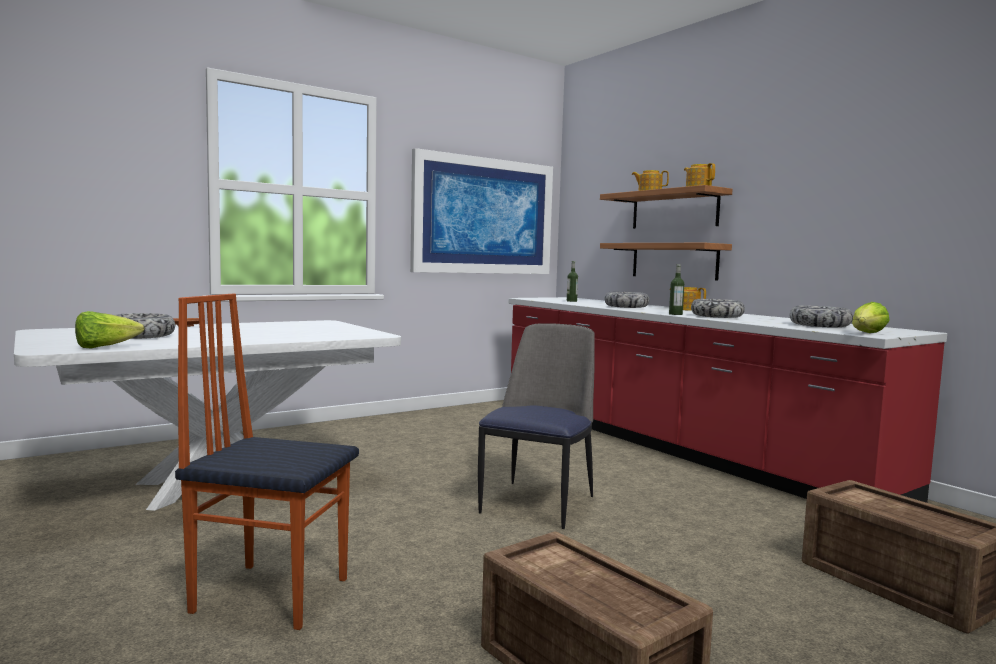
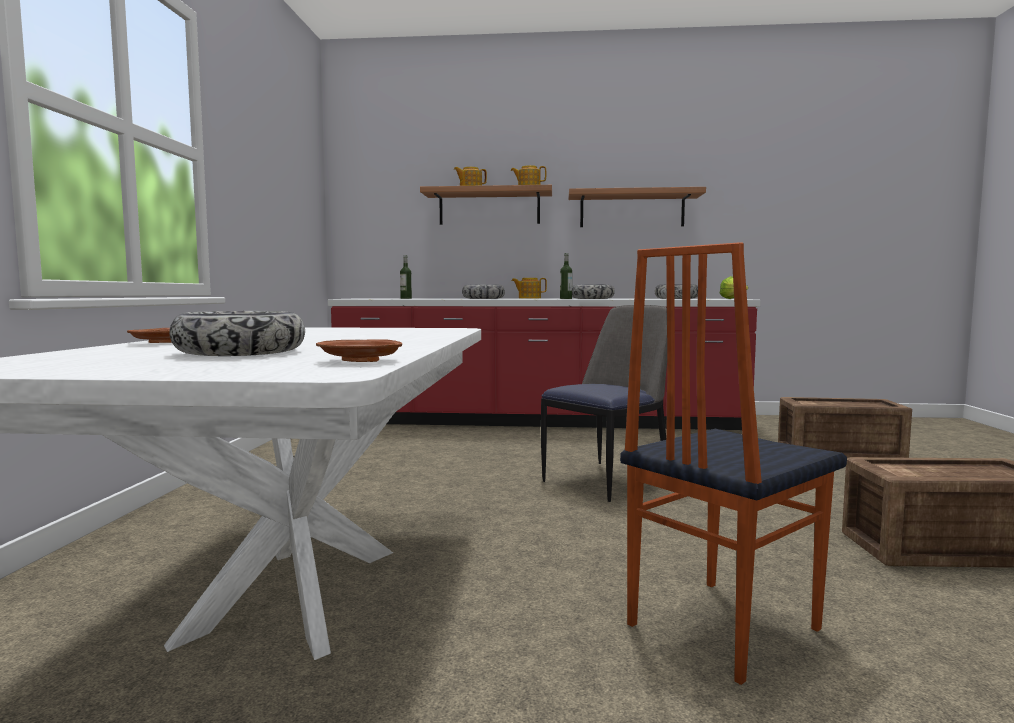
camera: 50 degrees left, 0 degrees up
lettuce [75,311,144,348] -> brown plate [316,339,402,362]
picture [410,148,553,274] -> none
chair [478,323,595,529] -> chair turned 75 degrees clockwise [541,305,667,502]
shelf [600,243,732,280] -> shelf moved to [568,187,706,227]

